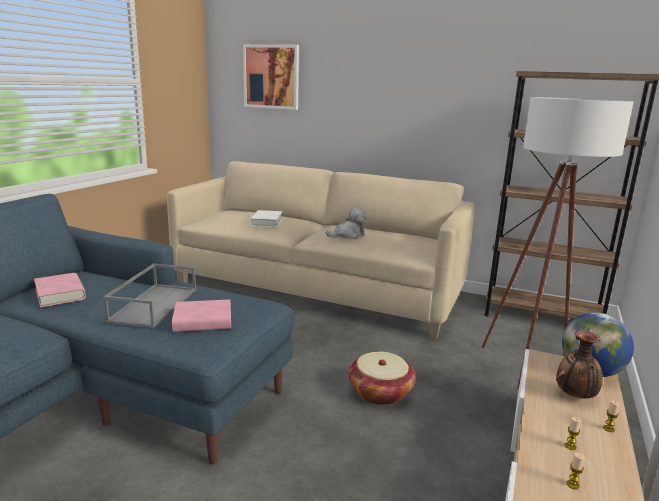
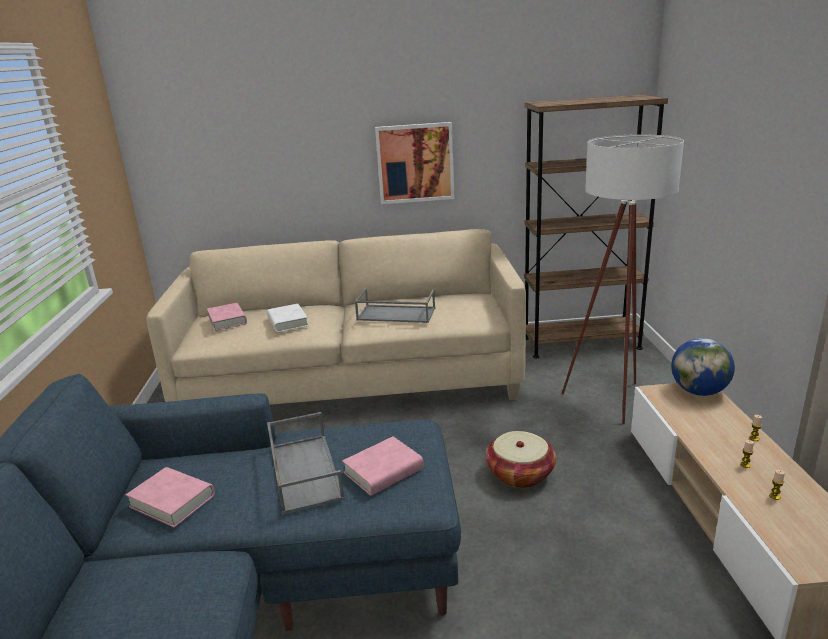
camera: 25 degrees left, 5 degrees up
picture [243,44,299,110] -> picture moved to [375,122,454,204]
plush toy [326,207,367,239] -> grey tray [354,288,435,323]
vase [556,331,603,399] -> none
none -> pink book [207,303,247,331]

